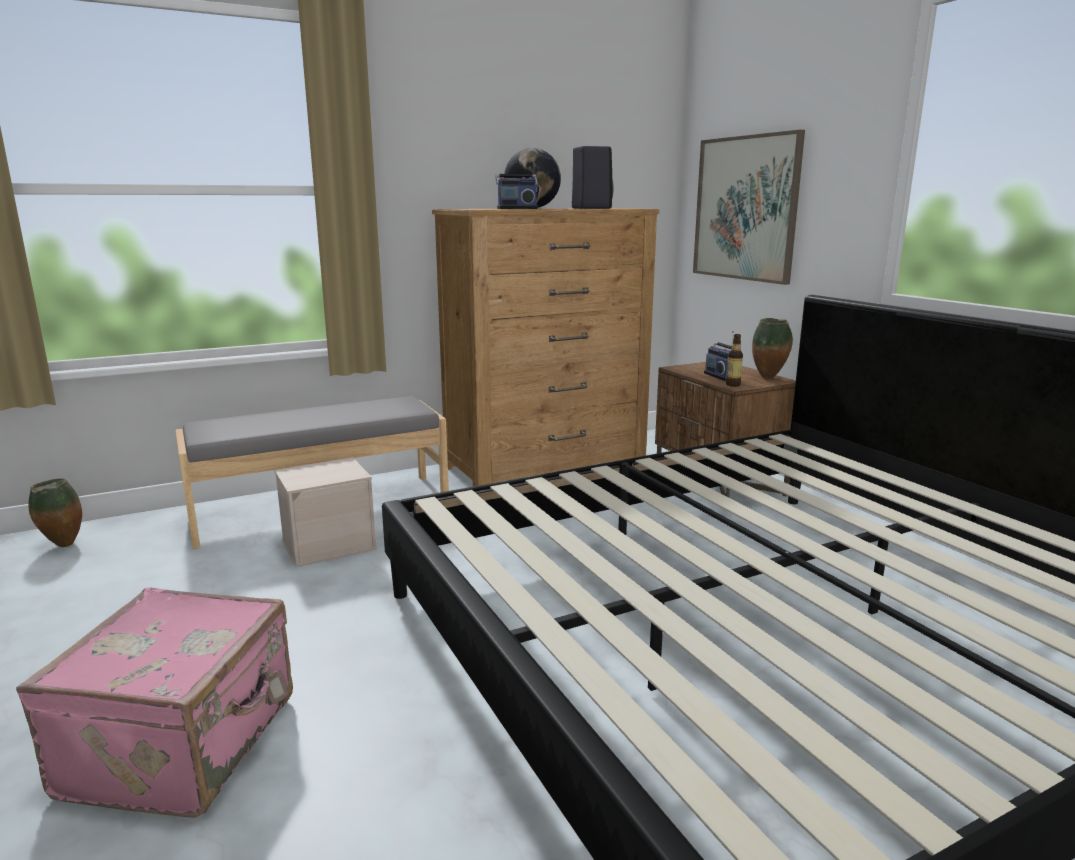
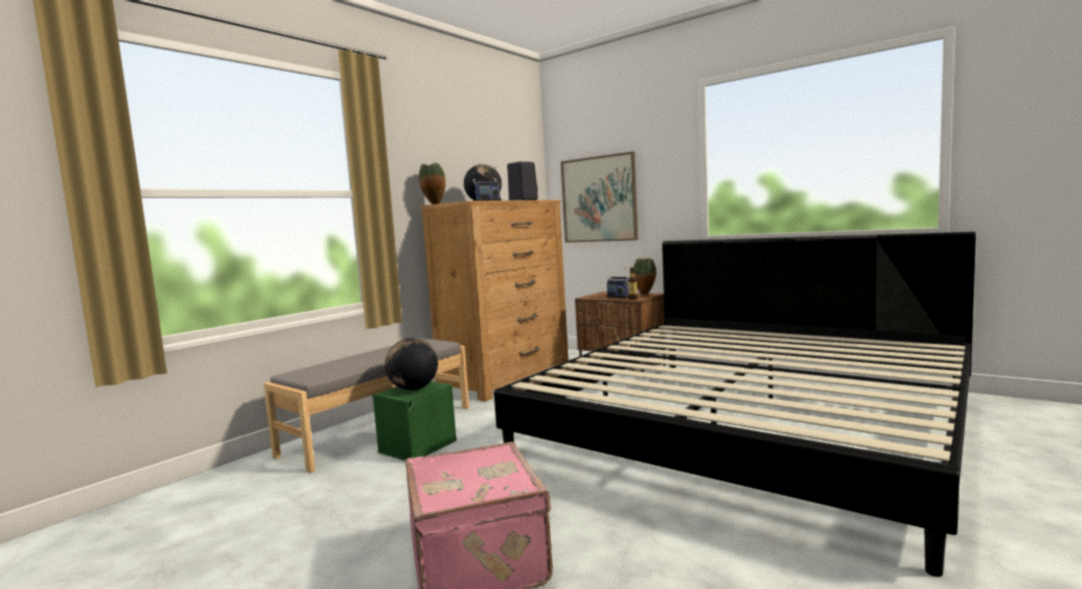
camera: 25 degrees left, 10 degrees down
vase [29,478,82,547] -> vase moved to [419,163,446,204]
beige storage box [274,457,377,567] -> green storage box [372,381,457,461]
none -> globe [385,338,438,390]

